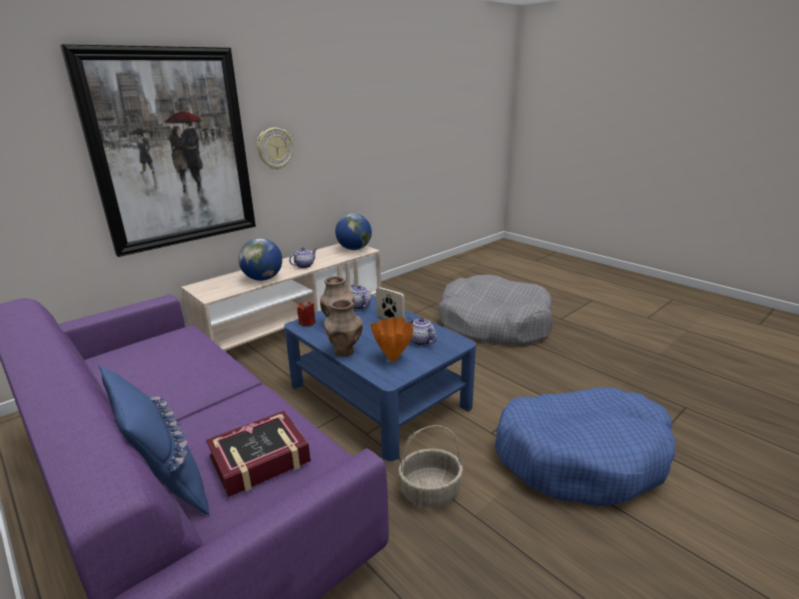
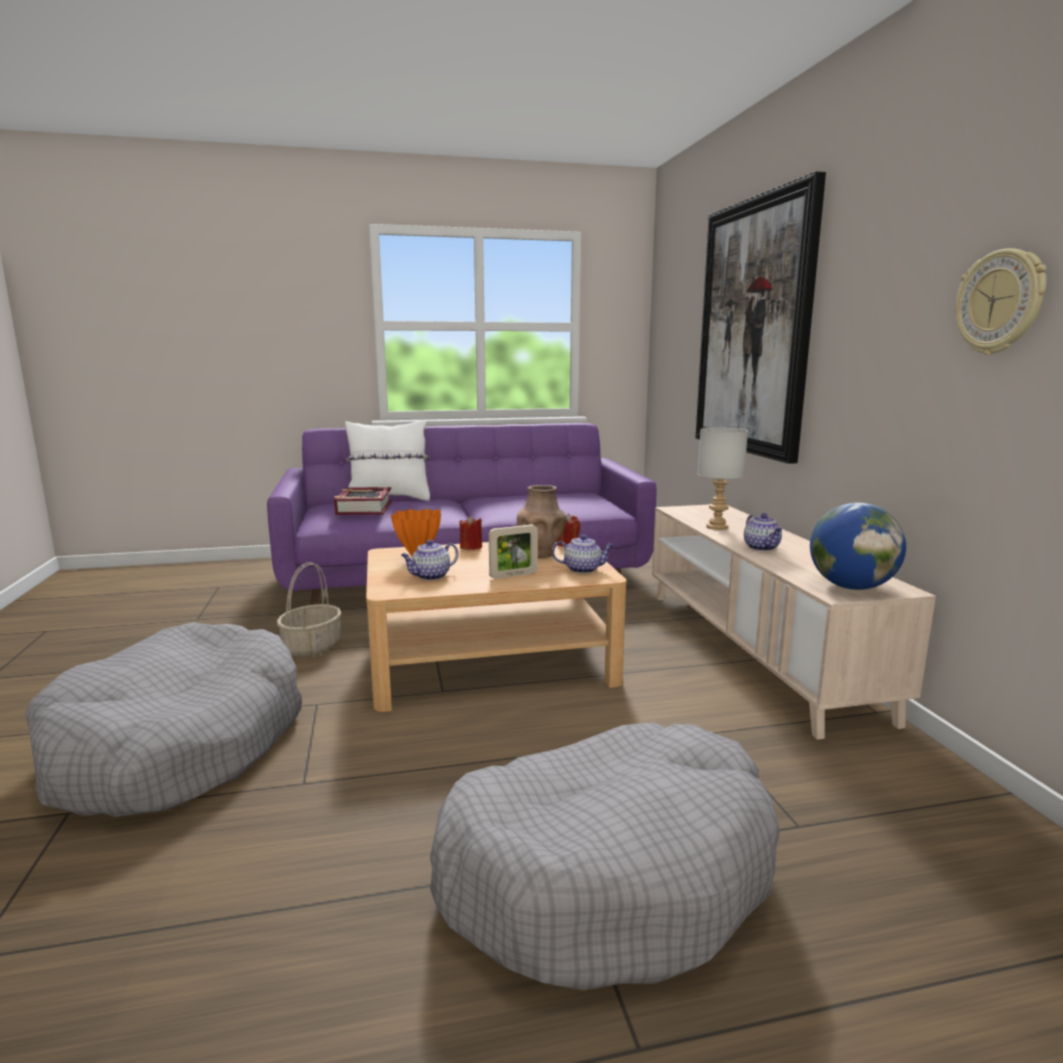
camera: 120 degrees right, 10 degrees down
blue pillow [98,365,209,515] -> white pillow [345,420,430,501]
globe [238,238,282,281] -> grey table lamp [698,428,748,530]
wall clock [257,127,294,170] -> wall clock moved to [956,248,1046,355]
blue coffee table [284,295,476,461] -> beige coffee table [366,542,627,712]
brown vase [324,299,363,357] -> red candle [460,515,482,550]
teapot [407,317,437,346] -> teapot turned 150 degrees clockwise [401,540,459,580]
blue dog bed [494,387,675,506] -> grey dog bed [25,622,302,817]

